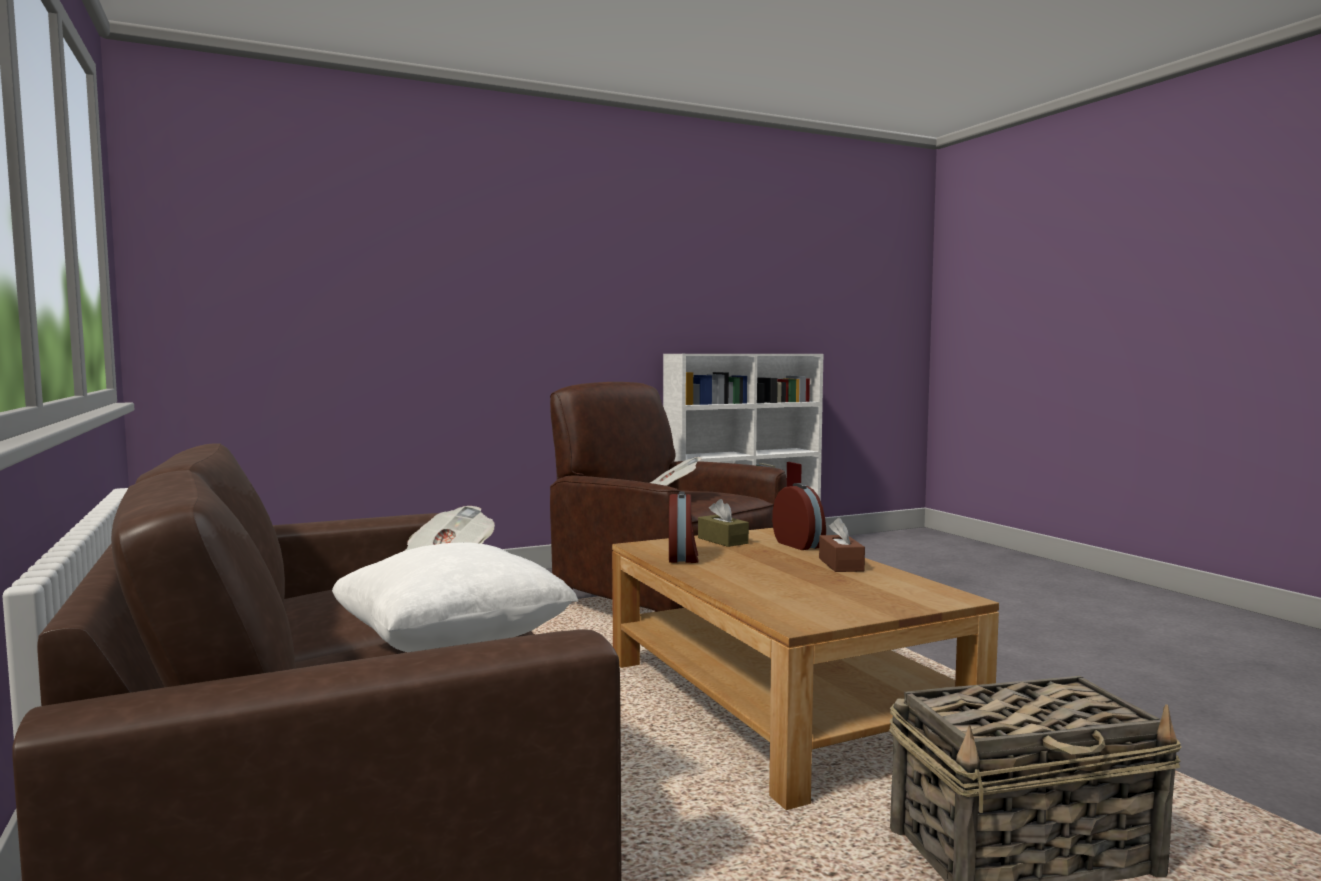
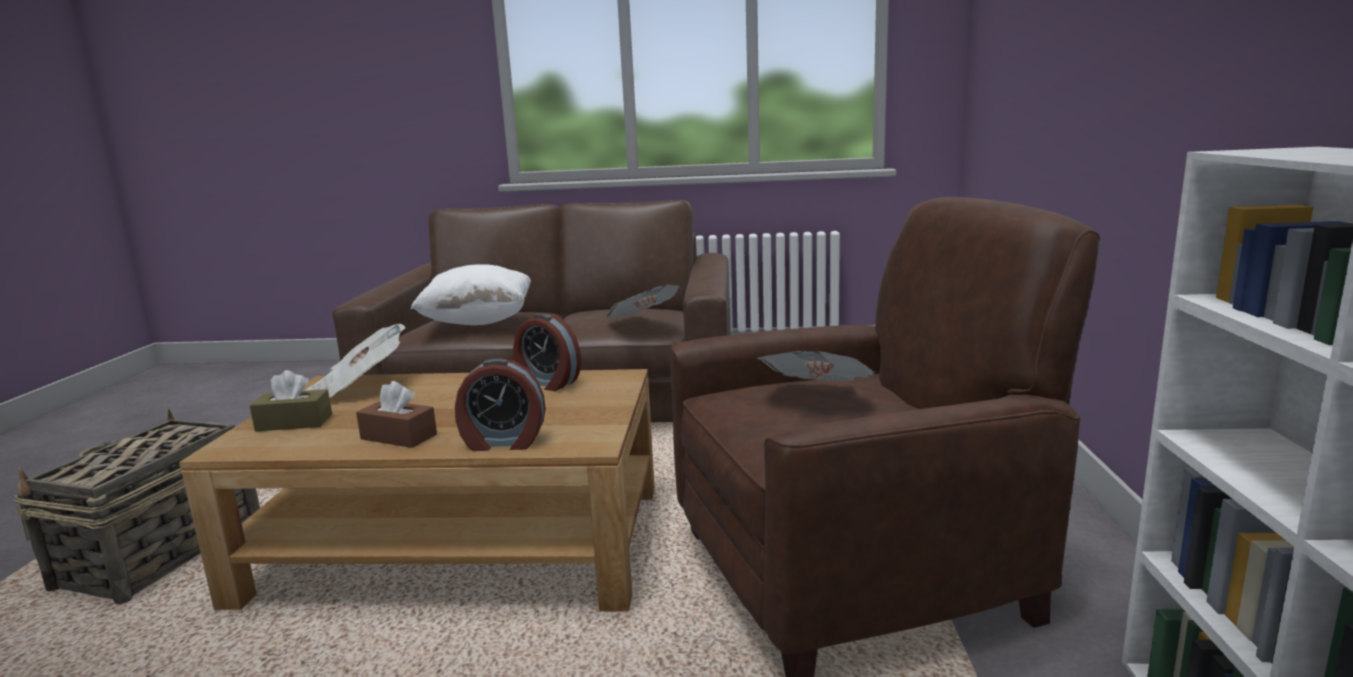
camera: 120 degrees right, 10 degrees up
brown tissue box [698,499,749,547] -> brown tissue box moved to [250,370,332,432]
none -> newspaper [306,324,406,398]

